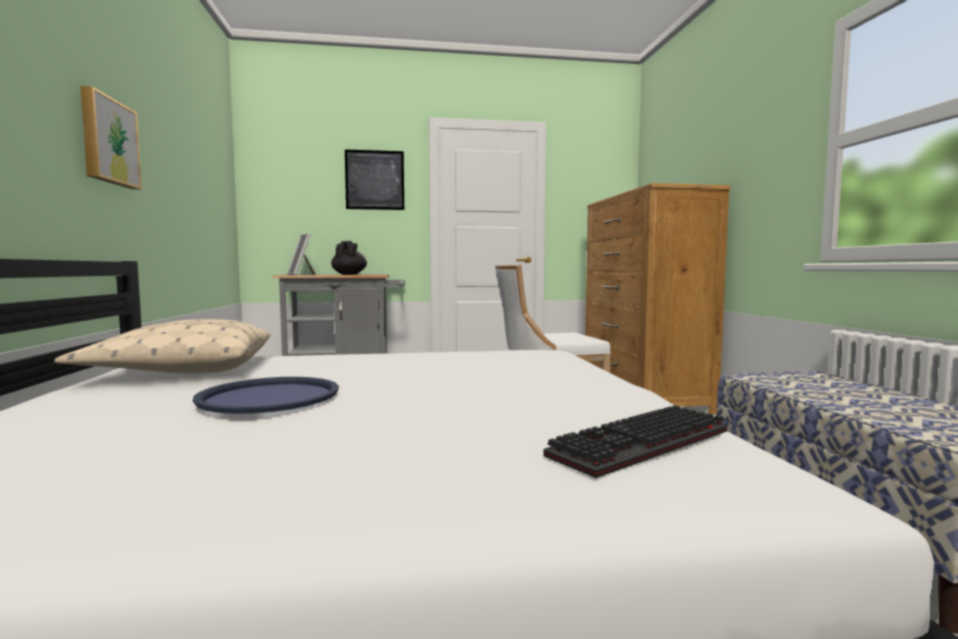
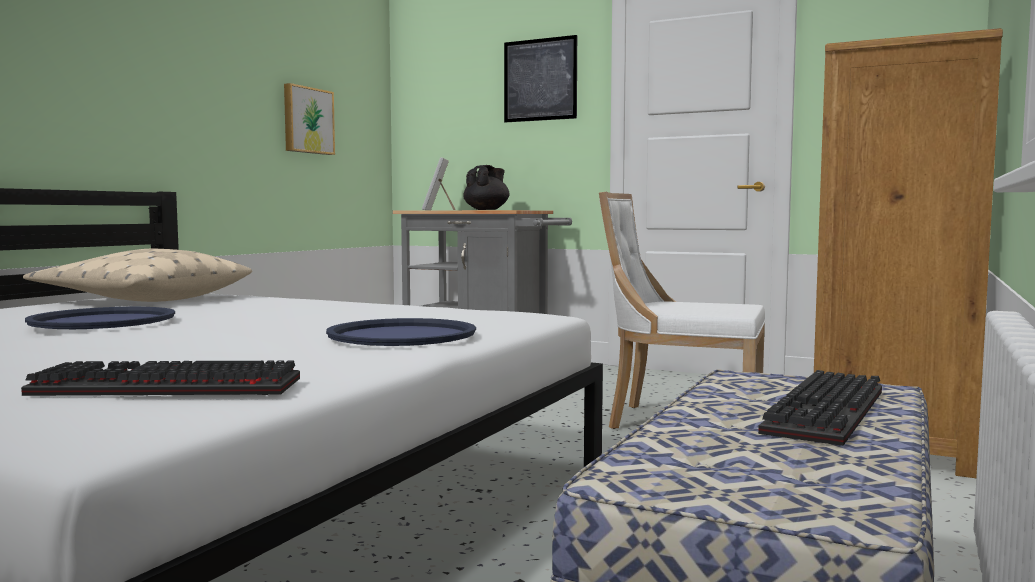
camera: 35 degrees right, 0 degrees up
picture [80,86,142,190] -> picture moved to [284,83,335,155]
none -> blue tray [326,318,476,346]
none -> keyboard [758,370,882,446]

